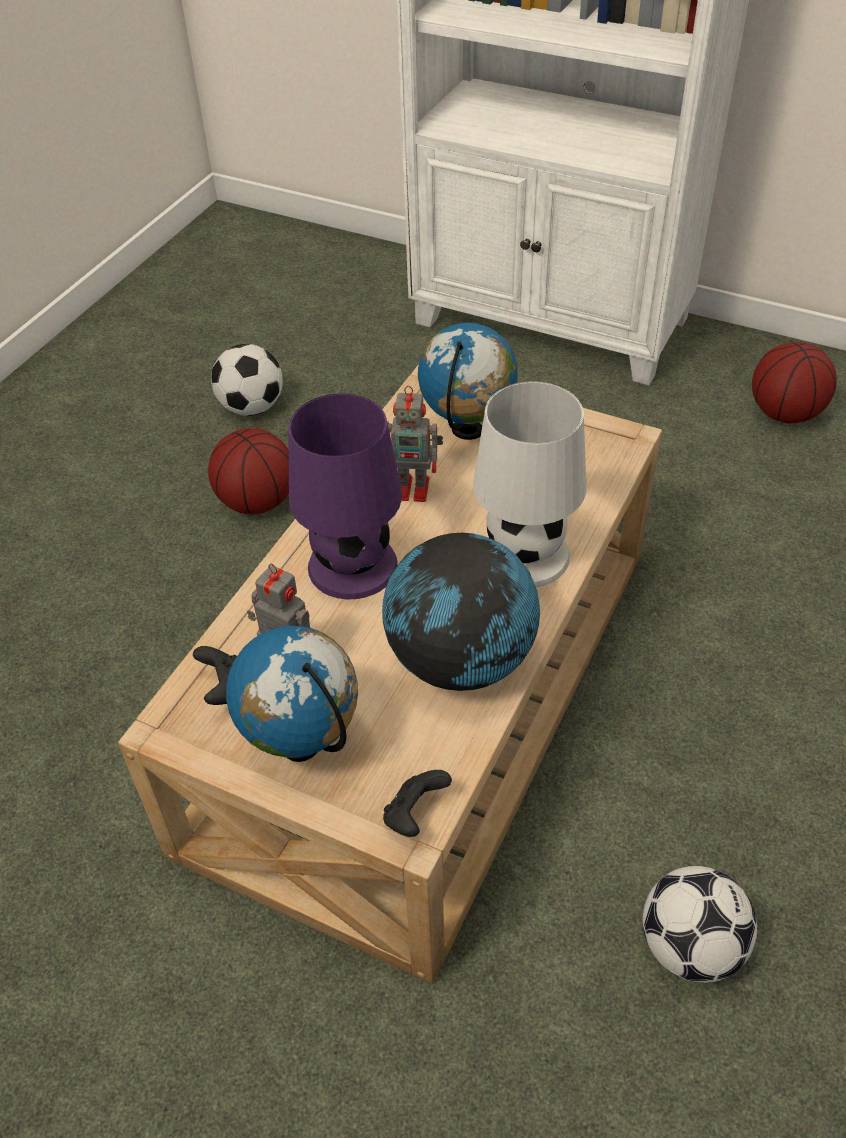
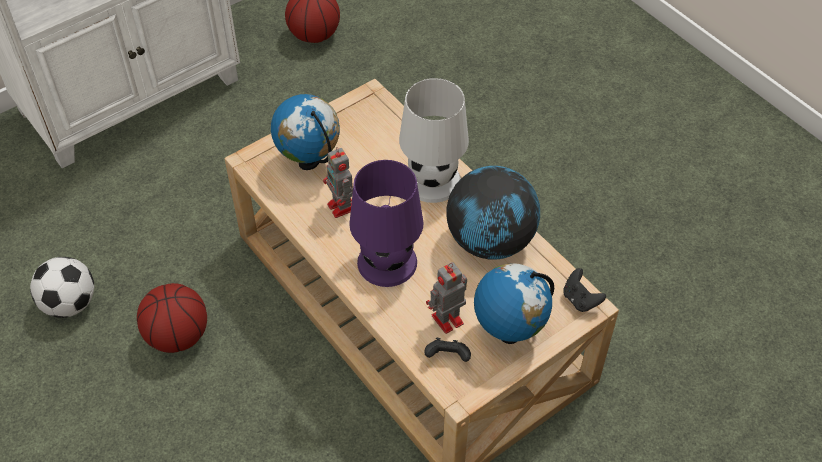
camera: 65 degrees left, 5 degrees up
toy robot [387,386,443,502] -> toy robot turned 120 degrees clockwise [323,147,353,218]
football [643,866,757,983] -> none

